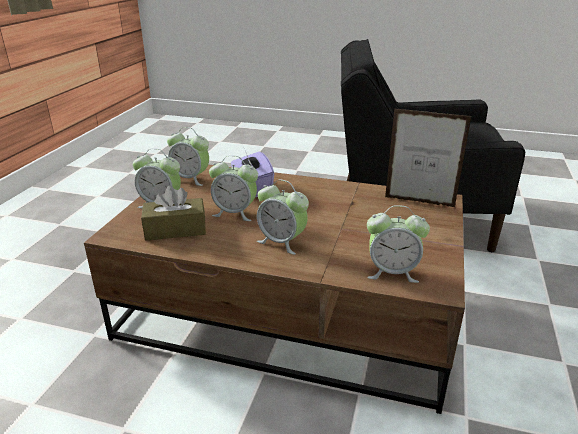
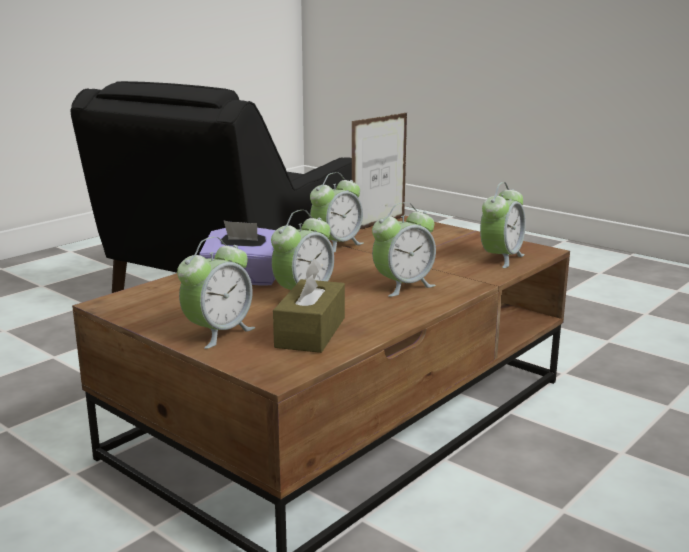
camera: 65 degrees left, 10 degrees down
alarm clock [167,127,209,186] -> alarm clock moved to [310,172,364,252]

